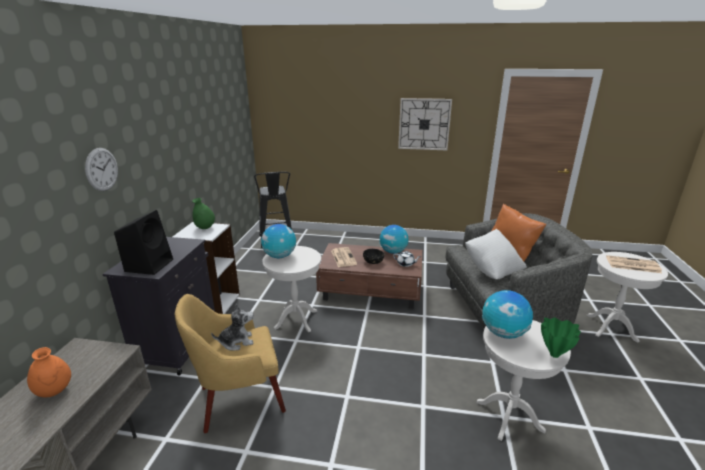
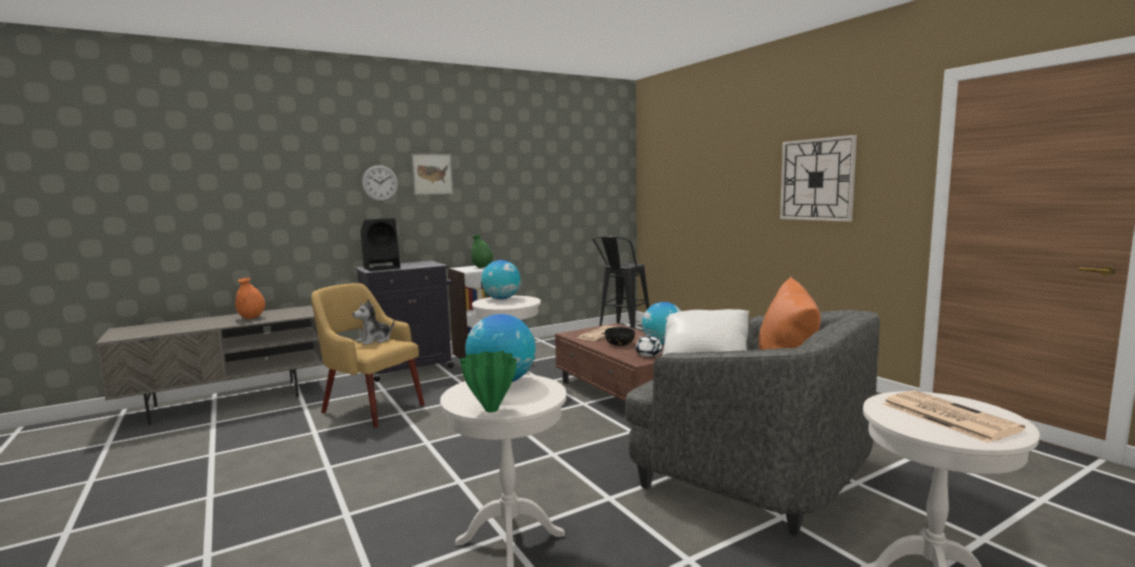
camera: 50 degrees right, 15 degrees down
plush toy [211,304,254,350] -> plush toy turned 105 degrees clockwise [353,299,395,345]
none -> picture [411,154,453,195]

